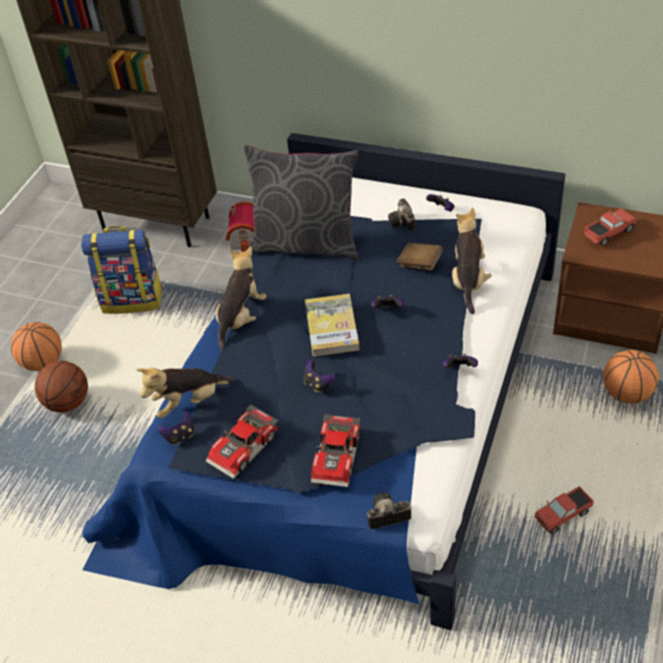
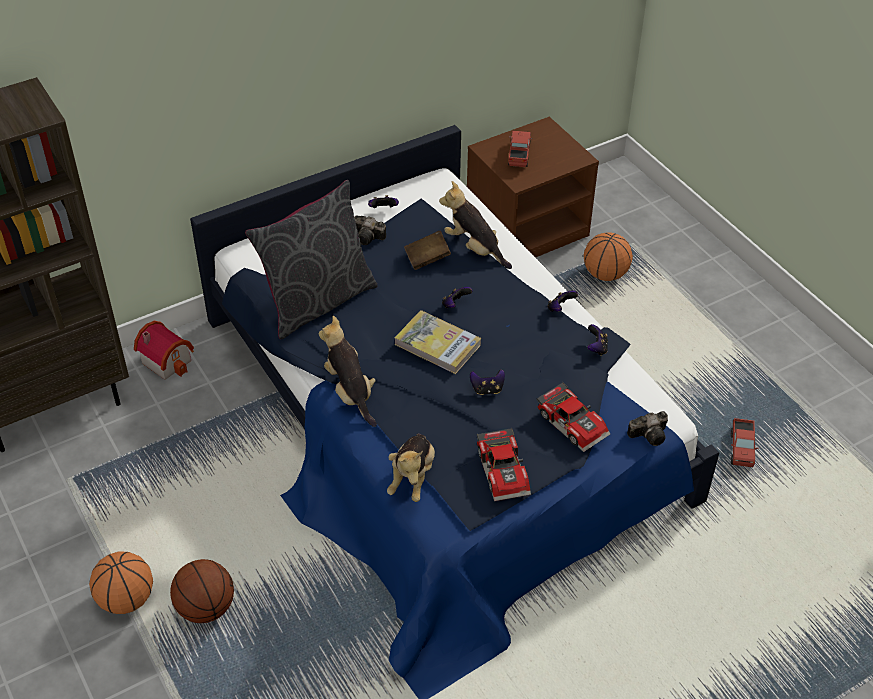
camera: 55 degrees left, 0 degrees up
backpack [81,226,162,314] -> none
game controller [158,412,194,445] -> game controller moved to [587,324,608,356]
camera [367,492,411,529] -> camera turned 135 degrees counterclockwise [627,411,668,446]
toy truck [535,486,594,535] -> toy truck moved to [731,418,758,467]

